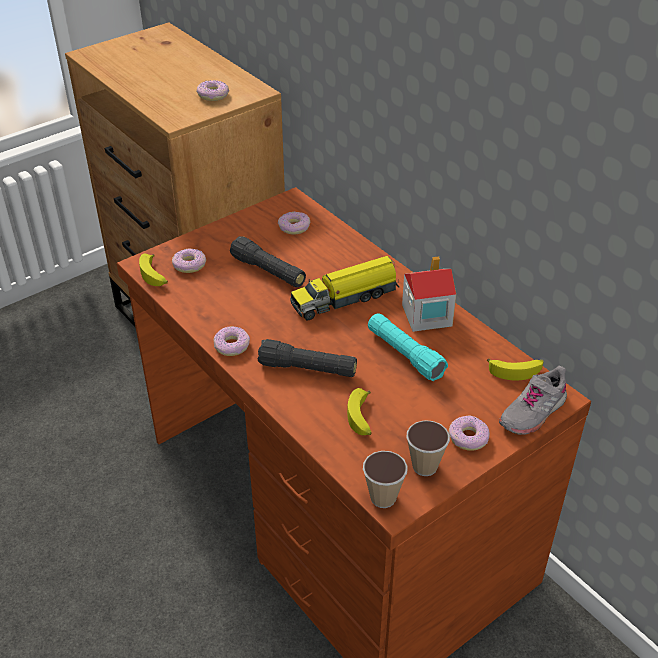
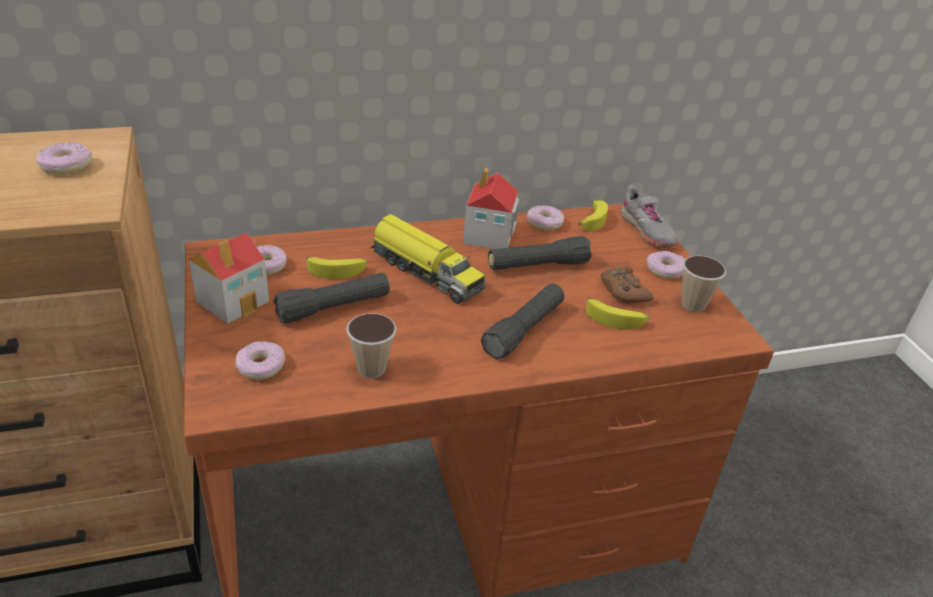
camera: 70 degrees left, 5 degrees down
banana [139,254,168,286] -> banana moved to [306,257,368,279]
donut [214,326,250,356] -> donut moved to [527,205,564,230]
toy truck [290,256,399,320] -> toy truck turned 45 degrees counterclockwise [371,214,486,304]
cup [363,451,408,508] -> cup moved to [346,313,397,378]
turquoise flashlight [368,313,448,381] -> black flashlight [488,236,592,270]
none -> toy house [189,232,269,324]
none -> brown game controller [601,267,653,304]

